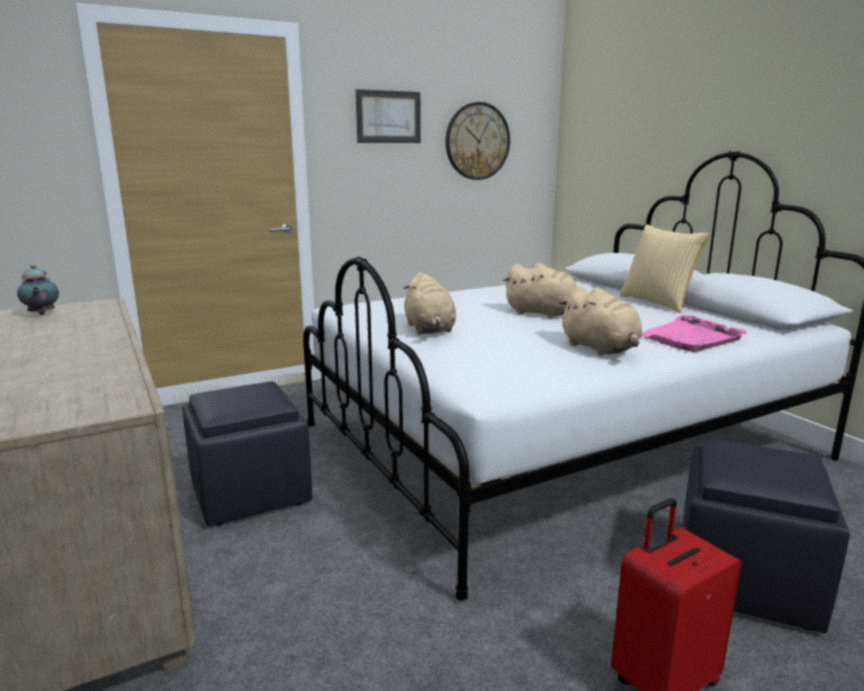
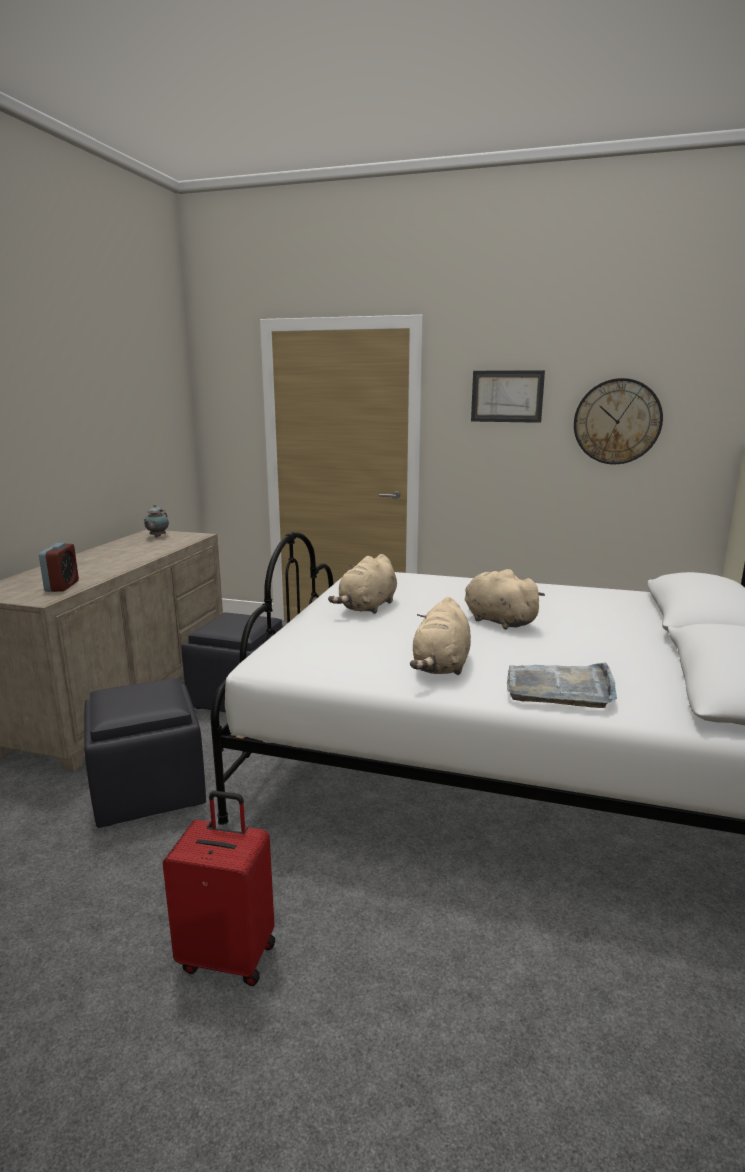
camera: 45 degrees right, 0 degrees up
beige plush toy [503,263,576,318] -> beige plush toy turned 150 degrees clockwise [465,569,545,629]
pillow [620,224,710,313] -> none
pink tray [642,315,747,352] -> grey tray [507,662,617,708]
black ottoman [682,439,850,633] -> black ottoman moved to [84,678,206,828]
none -> alarm clock [39,543,79,592]

